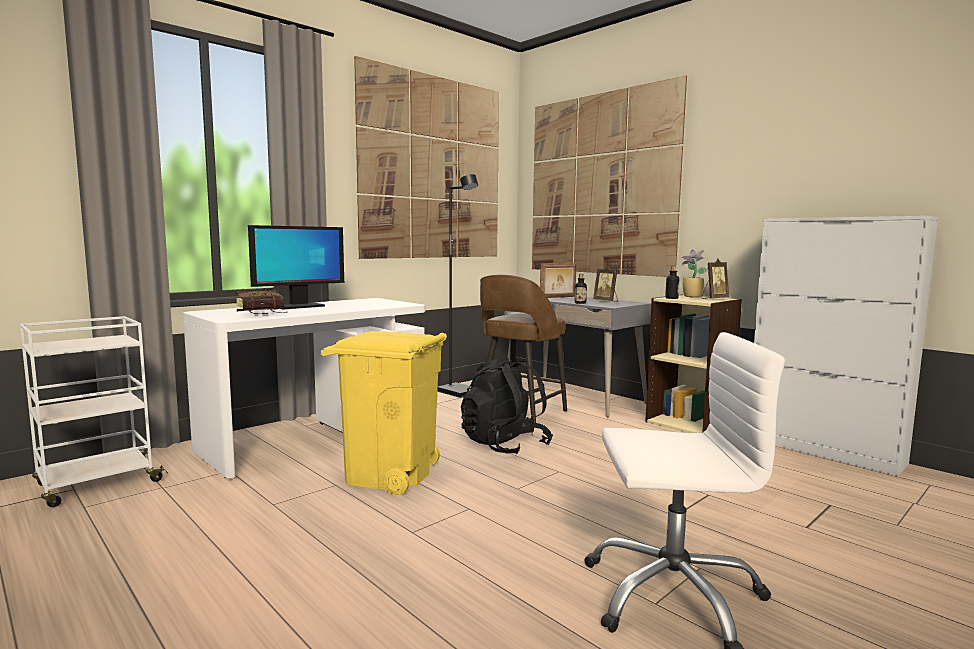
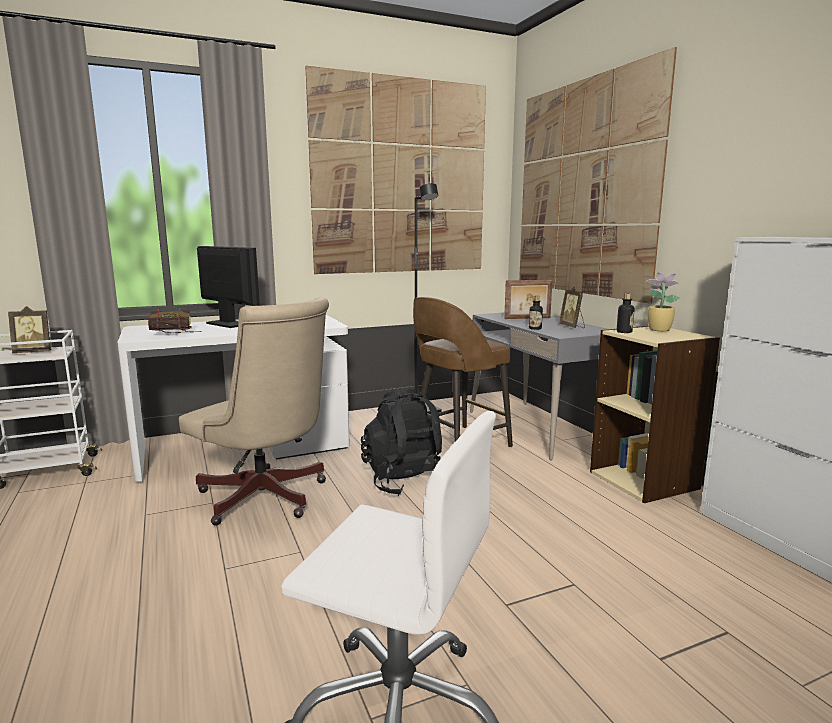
camera: 20 degrees right, 5 degrees up
monitor [248,225,344,310] -> monitor turned 120 degrees counterclockwise [197,246,260,328]
yellow trash can [321,331,447,495] -> beige office chair [179,297,329,526]
picture frame [702,258,729,299] -> picture frame moved to [8,306,51,353]

